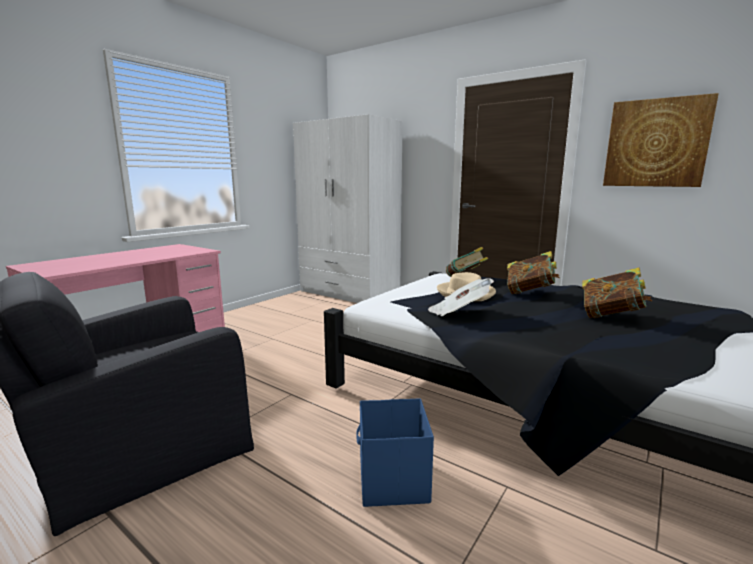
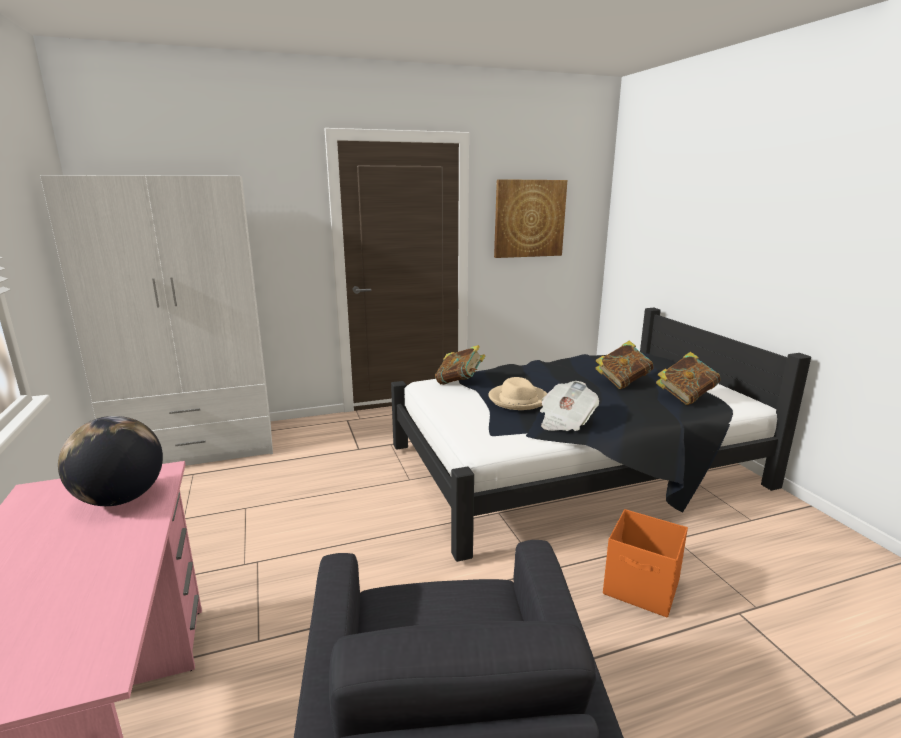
camera: 55 degrees left, 5 degrees up
blue storage box [357,398,434,507] -> orange storage box [603,509,688,617]
book [507,251,560,294] -> book moved to [656,352,721,405]
none -> globe [58,416,163,506]

